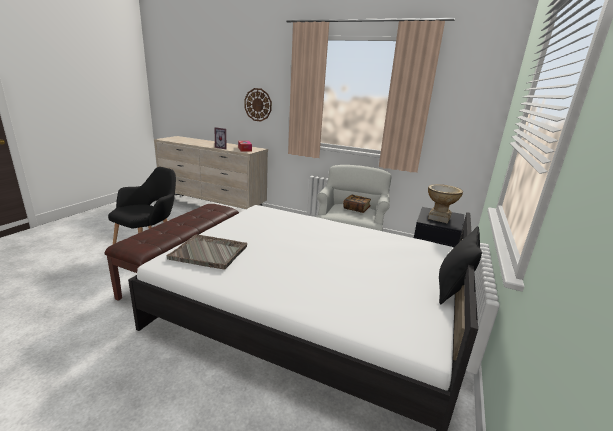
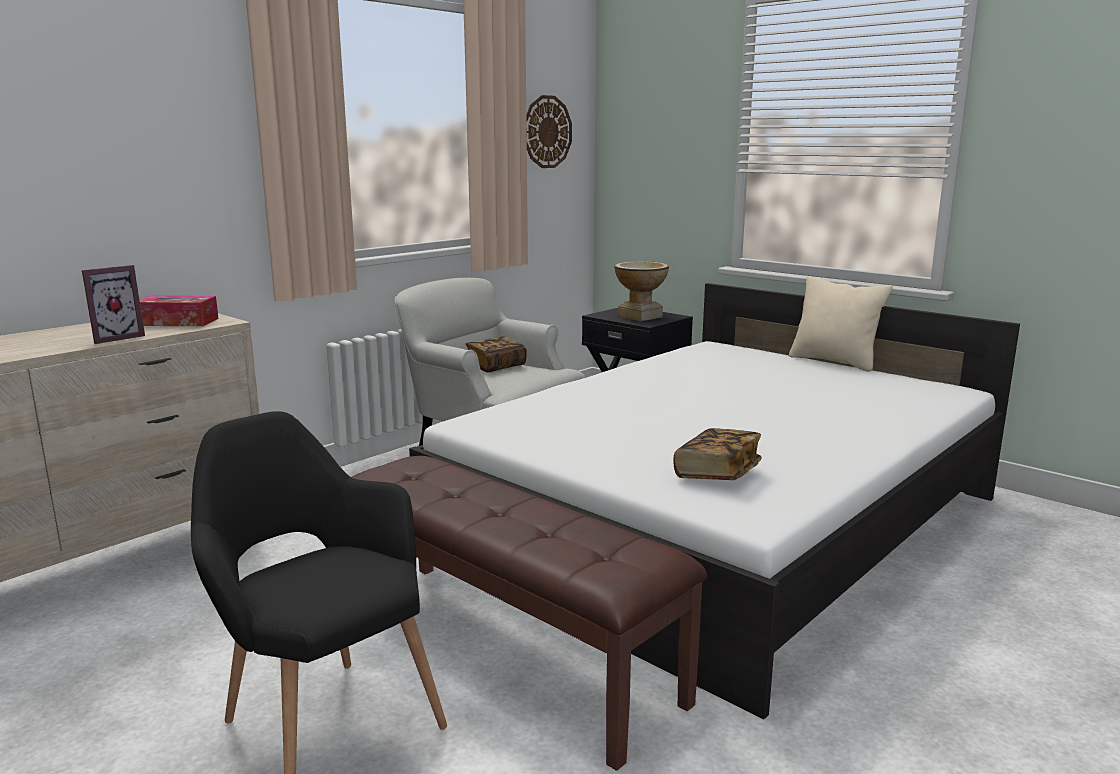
camera: 70 degrees left, 5 degrees down
grey tray [167,234,247,270] -> book [673,428,761,480]
wall clock [244,88,272,122] -> wall clock moved to [526,95,572,168]
black pillow [439,226,482,305] -> beige pillow [789,276,893,372]

